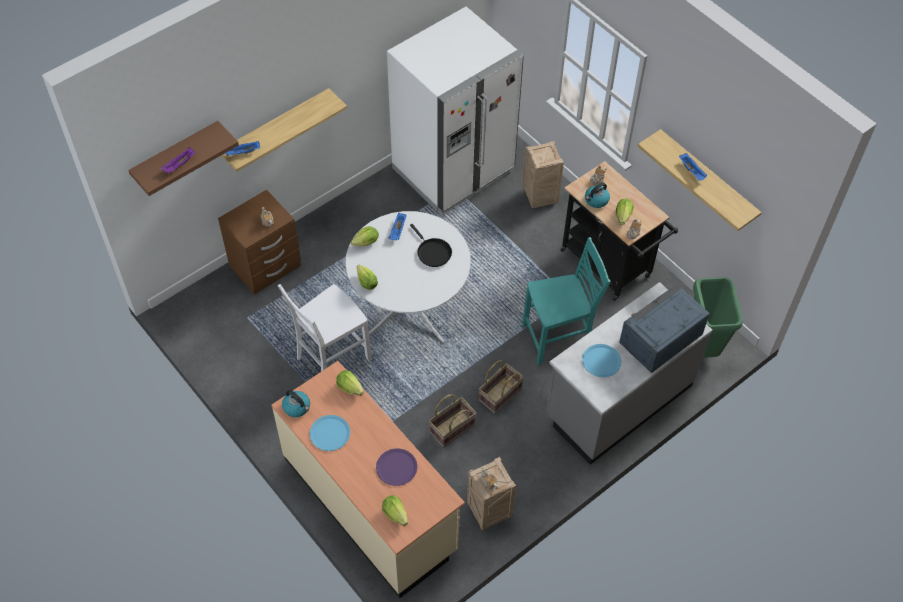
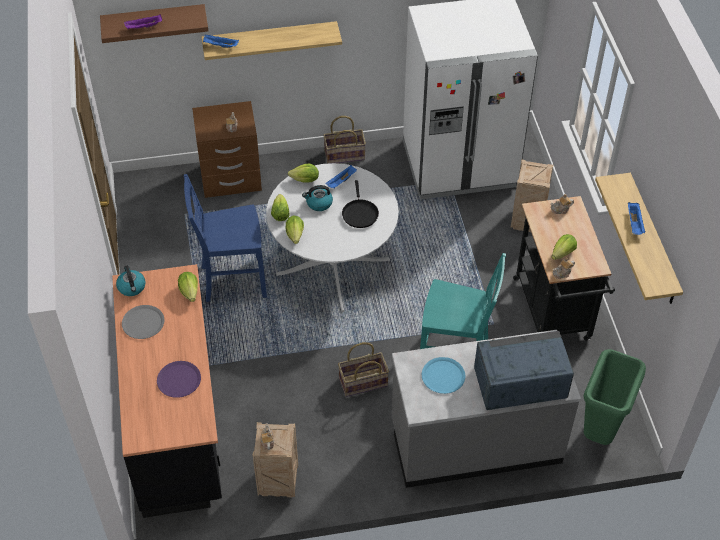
camera: 30 degrees right, 5 degrees down
beige counter [271,361,465,598] -> black counter [112,264,222,518]
white chair [278,284,372,371] -> blue chair [184,174,267,302]
blue plate [310,415,350,451] -> grey plate [122,305,164,339]
lettuce [382,495,408,526] -> lettuce moved to [286,216,304,244]
basket [429,394,476,448] -> basket moved to [323,116,366,164]
kettle [585,182,610,208] -> kettle moved to [302,185,333,211]

